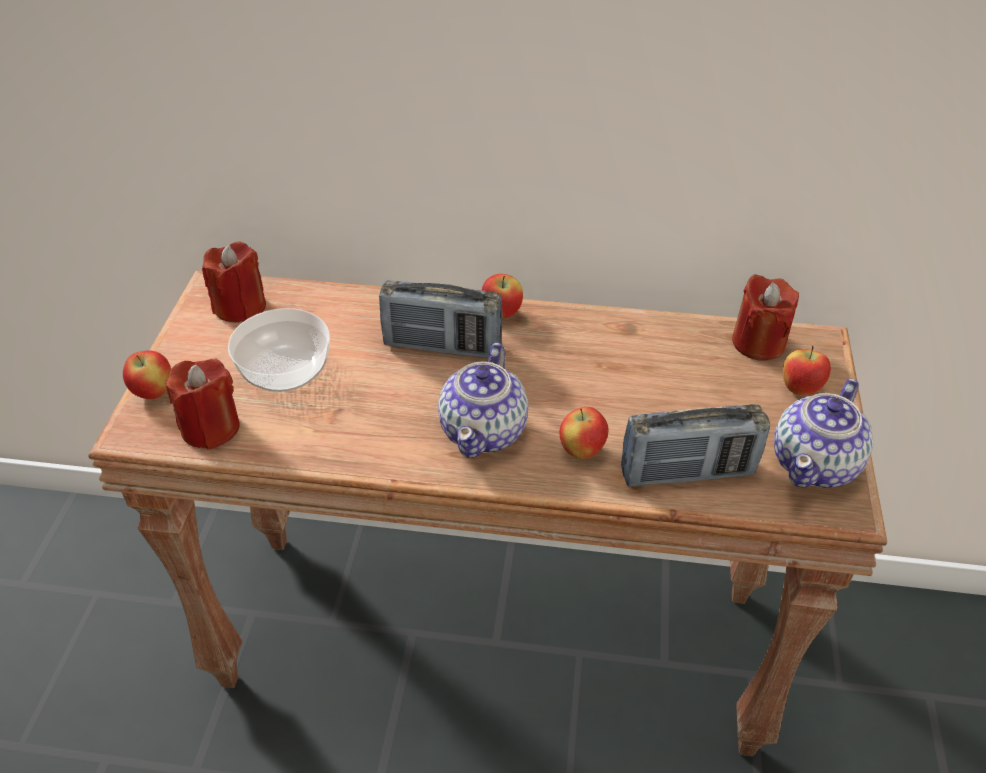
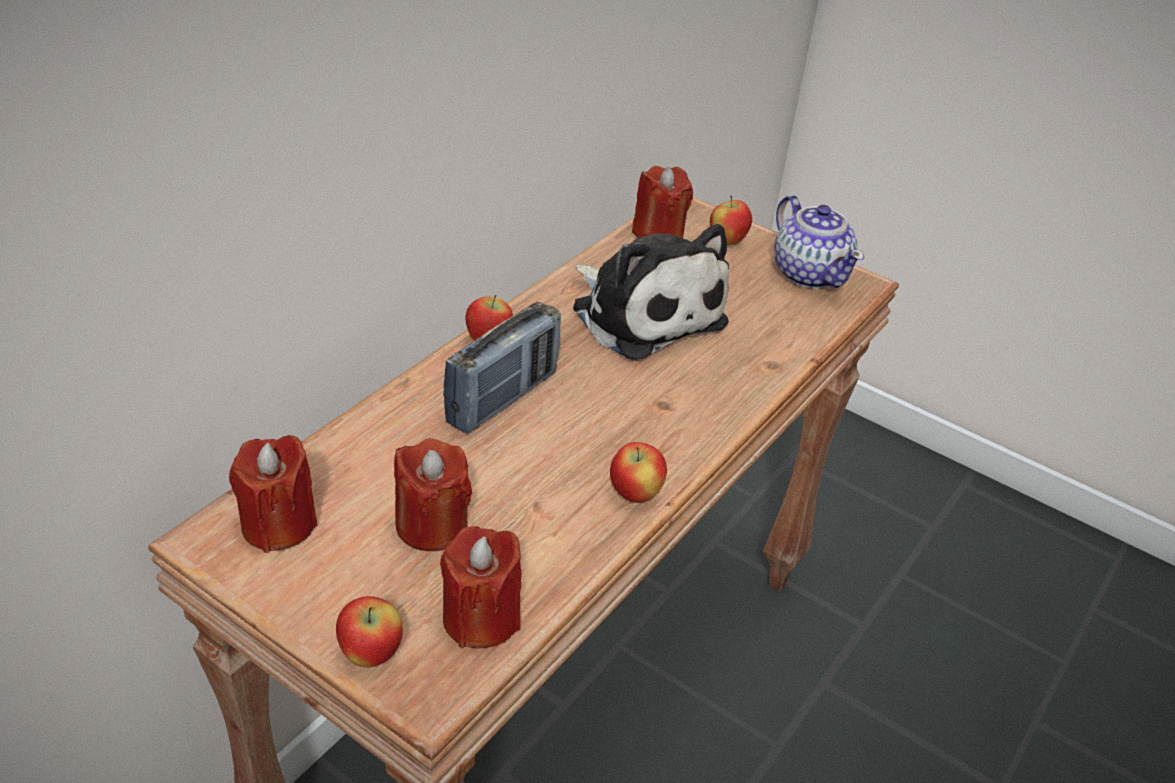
camera: 65 degrees left, 5 degrees down
bowl [228,308,330,392] -> red candle [394,438,472,551]
teapot [438,342,528,458] -> none
apple [559,407,609,459] -> apple moved to [610,442,667,503]
radio [621,404,770,486] -> none
none -> plush toy [573,224,729,361]

